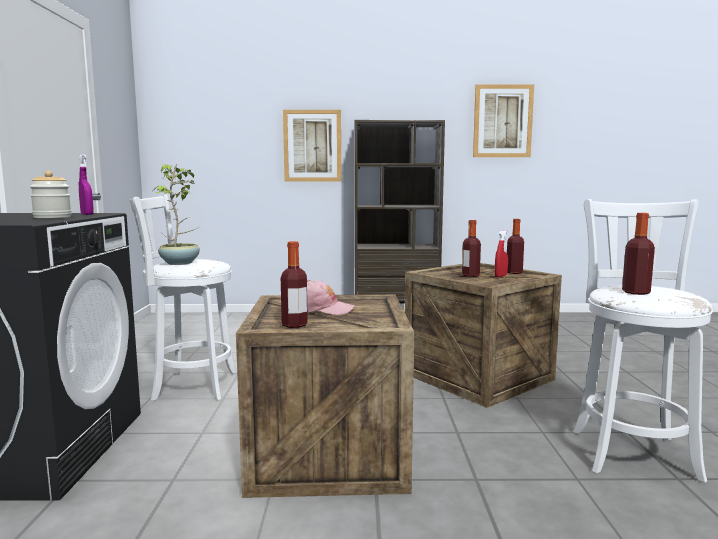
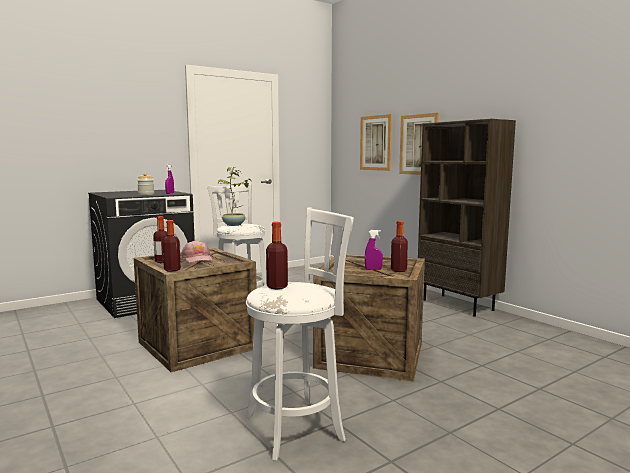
camera: 55 degrees right, 0 degrees up
bottle [462,220,481,277] -> bottle moved to [163,220,181,272]
picture [473,84,534,157] -> picture moved to [360,114,392,171]
red spray bottle [495,230,508,277] -> purple spray bottle [365,230,383,270]

